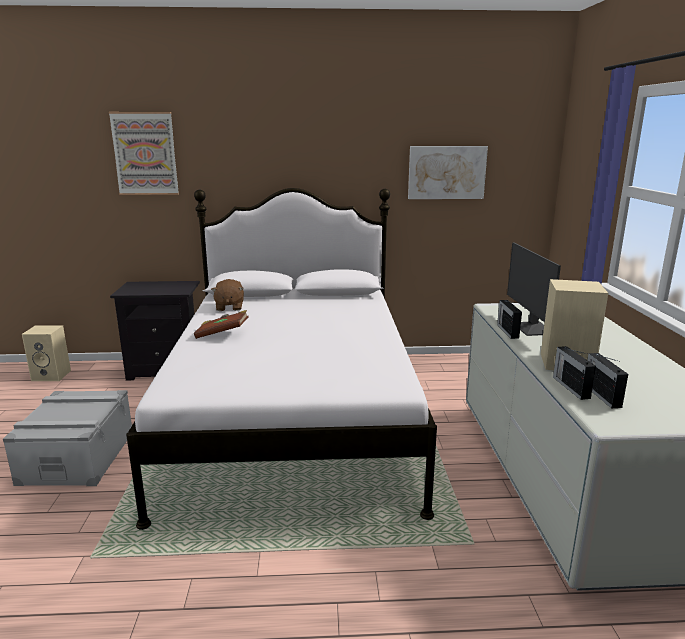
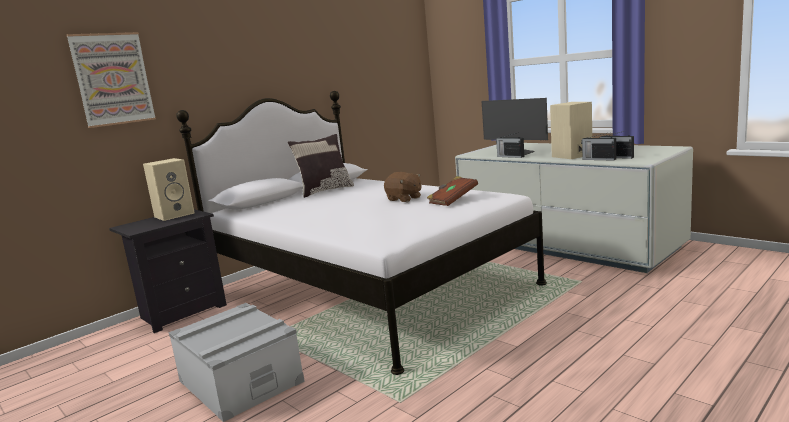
camera: 40 degrees left, 5 degrees down
beige speaker [22,325,71,381] -> beige speaker moved to [143,158,194,221]
brown book [194,310,249,339] -> brown book moved to [427,176,478,206]
brown plush toy [211,279,244,311] -> brown plush toy moved to [384,172,421,202]
picture [408,146,488,199] -> none
none -> pillow [288,134,354,198]

